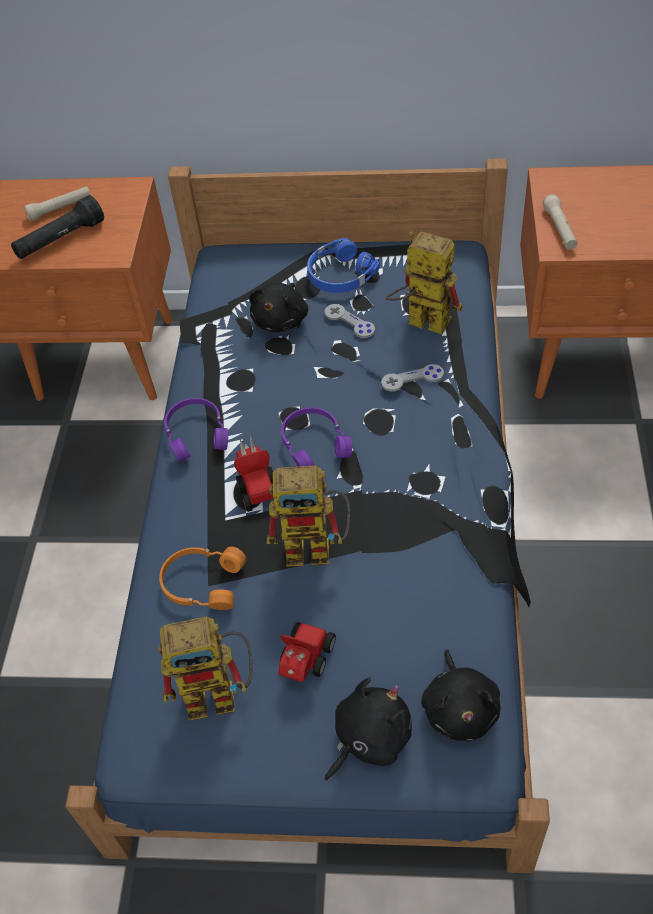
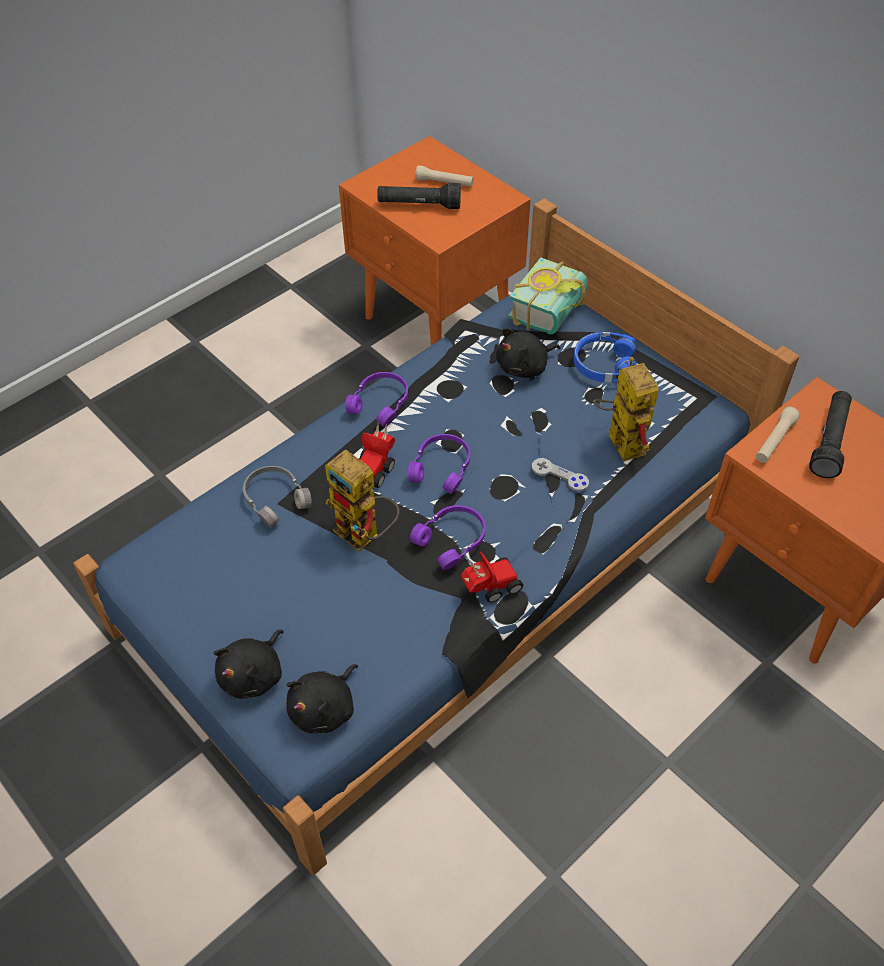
camera: 40 degrees right, 0 degrees up
toy robot [158,617,252,721] -> none
orange headphones [159,547,246,610] -> grey headphones [243,466,312,528]
toy car [278,622,336,682] -> toy car moved to [461,551,524,602]
grey game controller [325,304,375,338] -> none
black plush toy [325,677,412,781] -> black plush toy turned 120 degrees clockwise [213,630,283,699]
none -> purple headphones [410,505,485,570]
none -> book [508,257,588,334]
none -> black flashlight [809,391,852,478]

